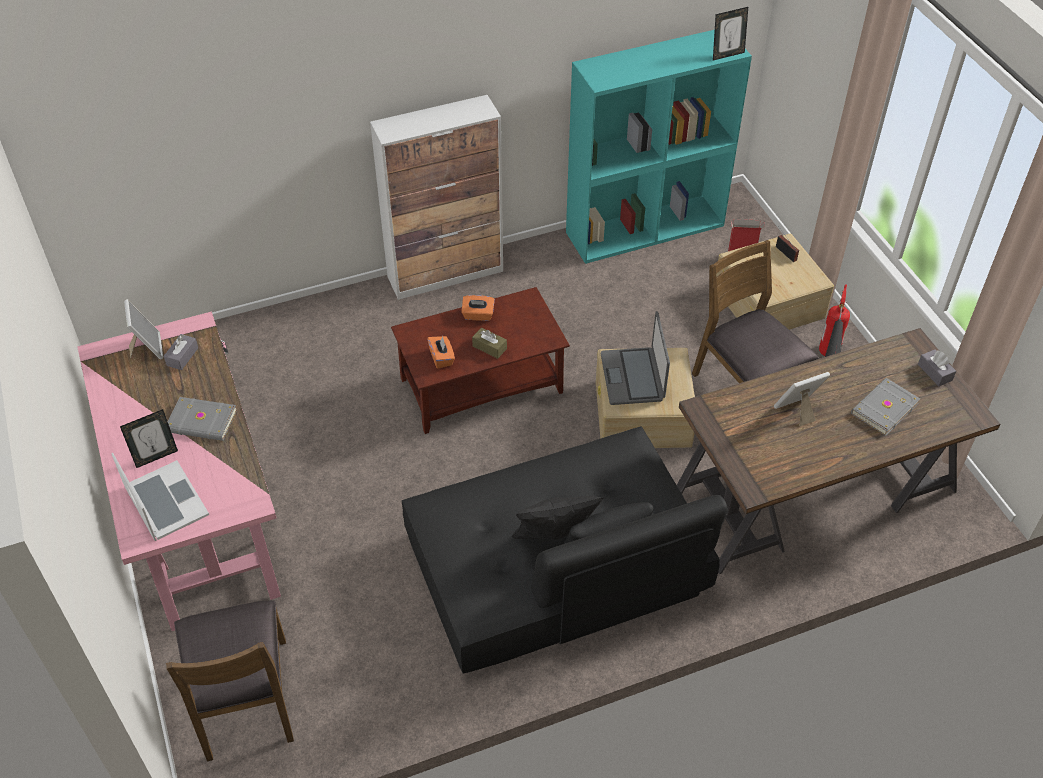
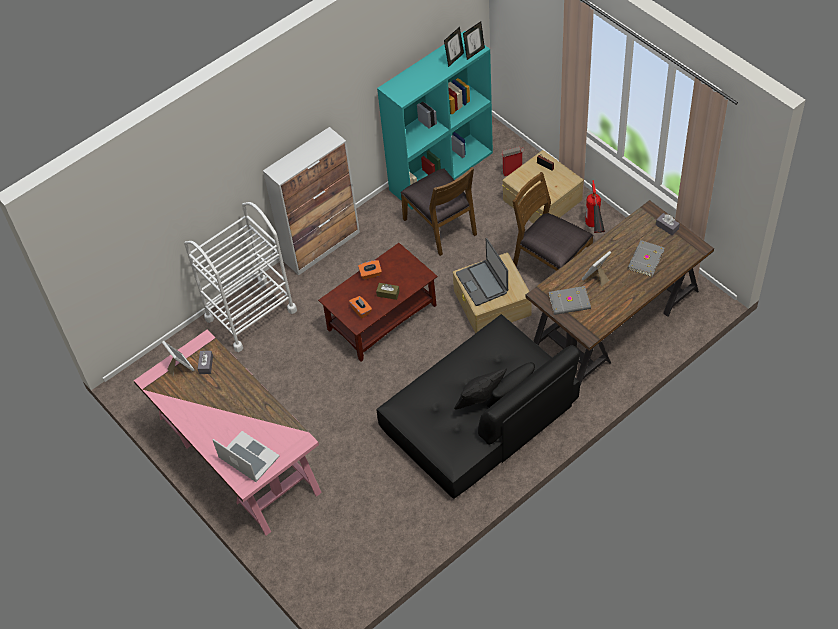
camera: 15 degrees left, 5 degrees up
picture frame [120,409,178,468] -> picture frame moved to [444,27,464,67]
brown chair [166,600,294,762] -> brown chair moved to [401,167,477,256]
grey book [168,397,237,441] -> grey book moved to [549,286,591,315]
none -> white cart [184,202,297,352]

